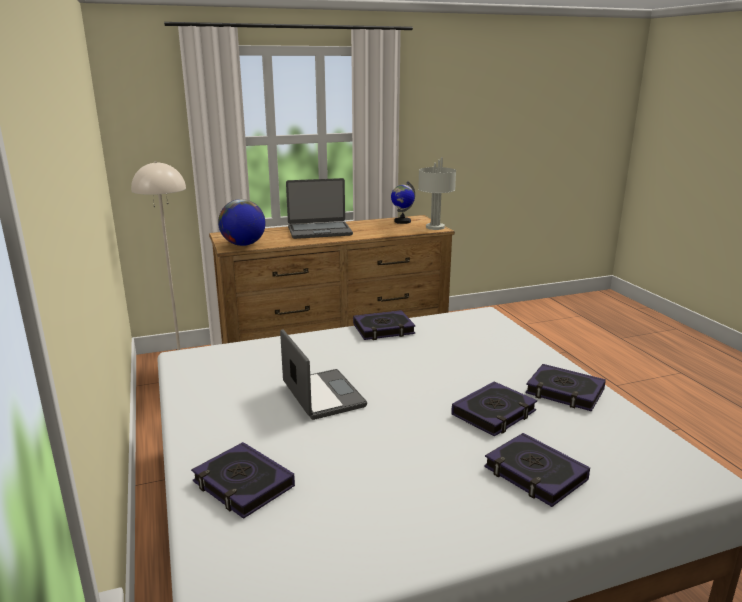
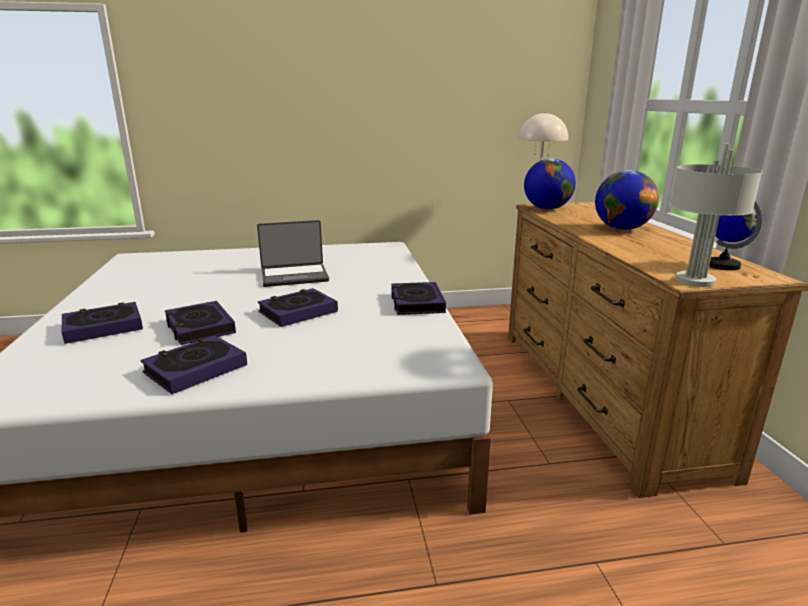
camera: 100 degrees right, 0 degrees up
book [191,442,295,519] -> book moved to [258,288,338,327]
laptop [286,178,353,239] -> globe [595,170,659,230]

